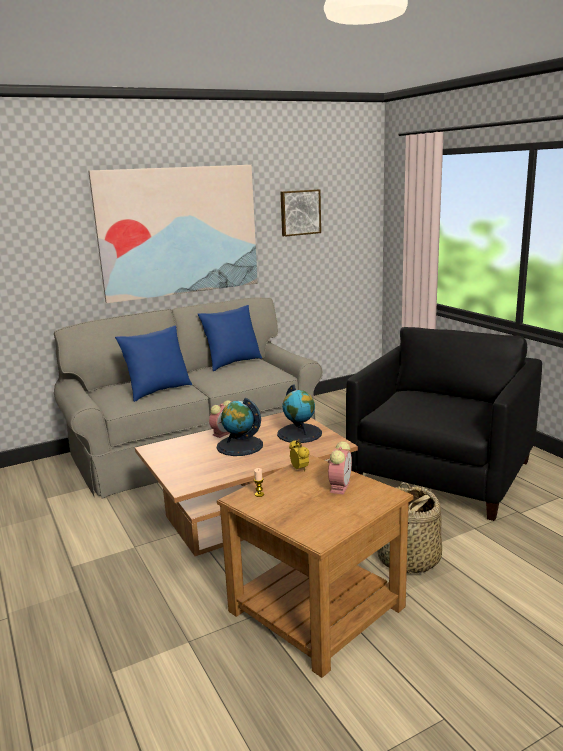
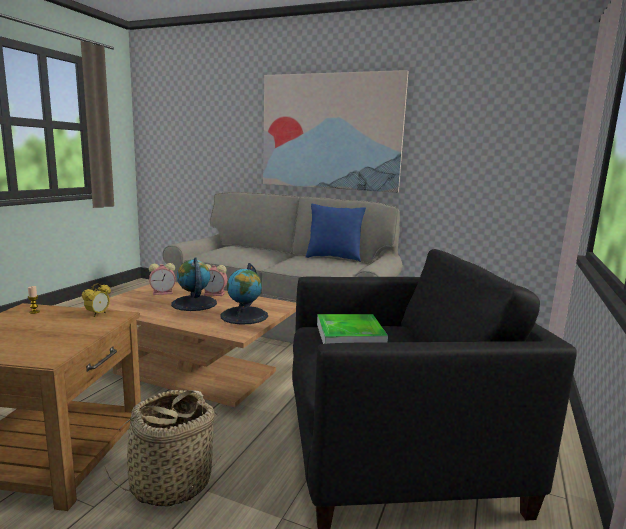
camera: 50 degrees right, 5 degrees down
blue pillow [115,326,192,402] -> none
picture [281,189,321,237] -> none
alarm clock [328,441,352,495] -> alarm clock moved to [149,263,176,295]
none -> tray [317,314,388,344]

